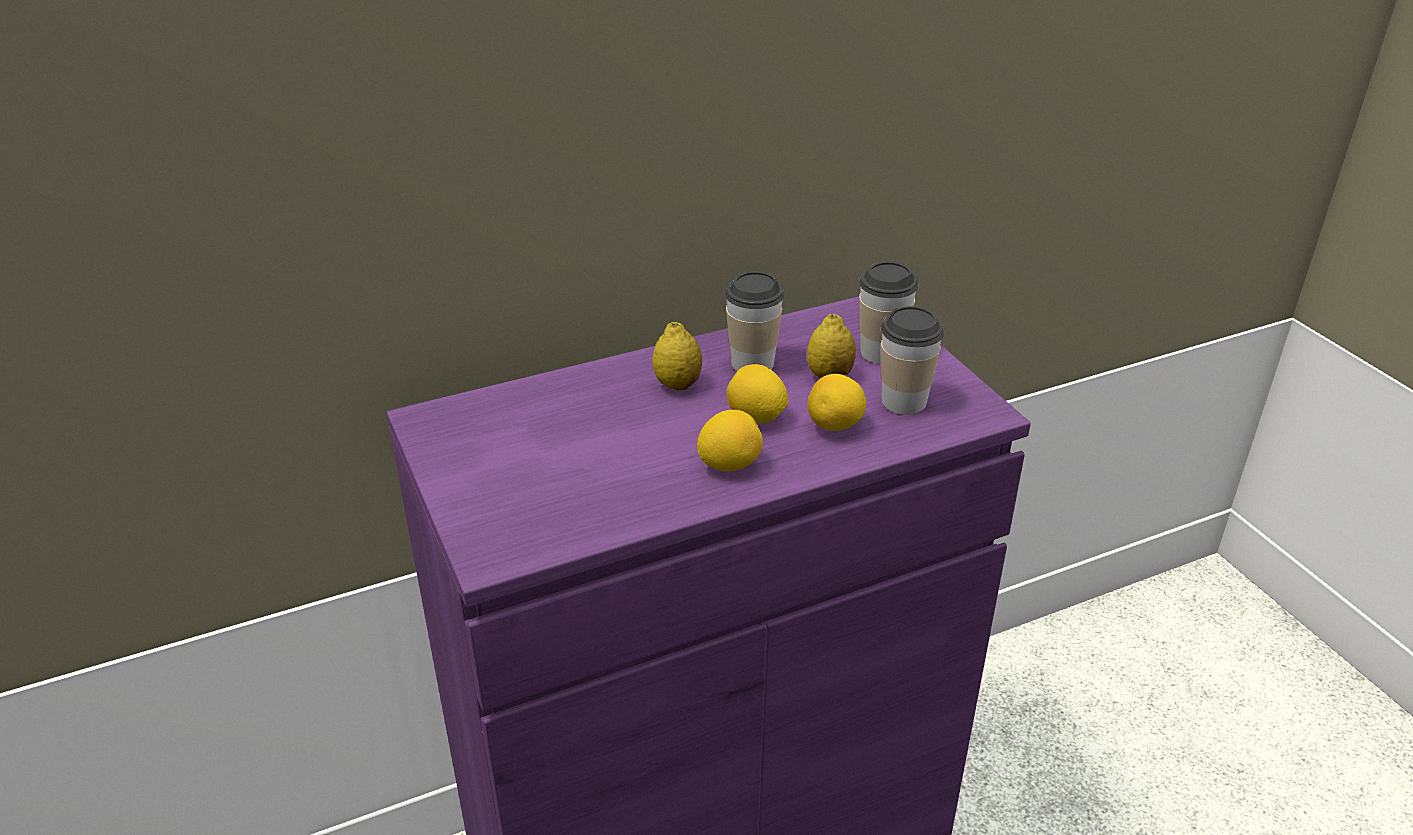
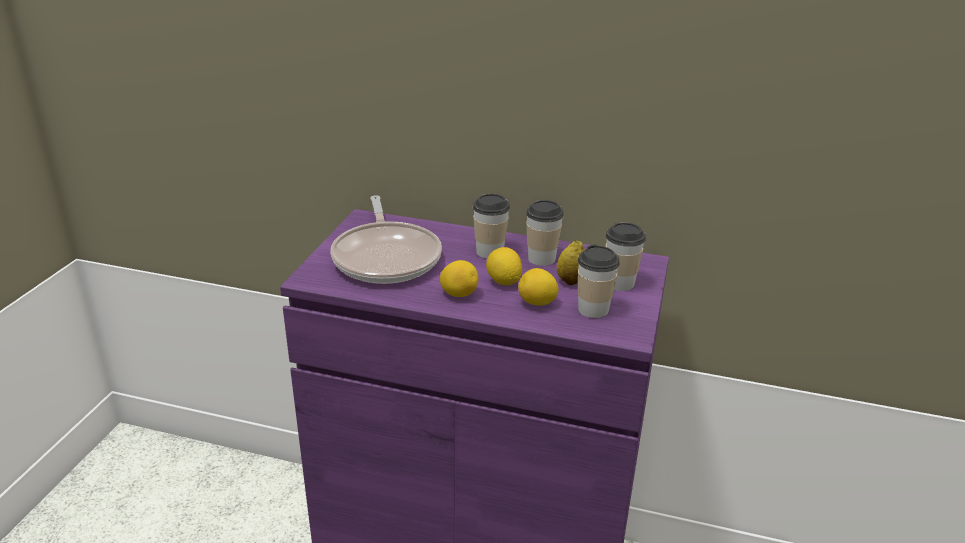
camera: 40 degrees right, 5 degrees down
lemon [652,322,702,390] -> cup [473,194,510,258]
none -> frying pan [330,195,442,284]

